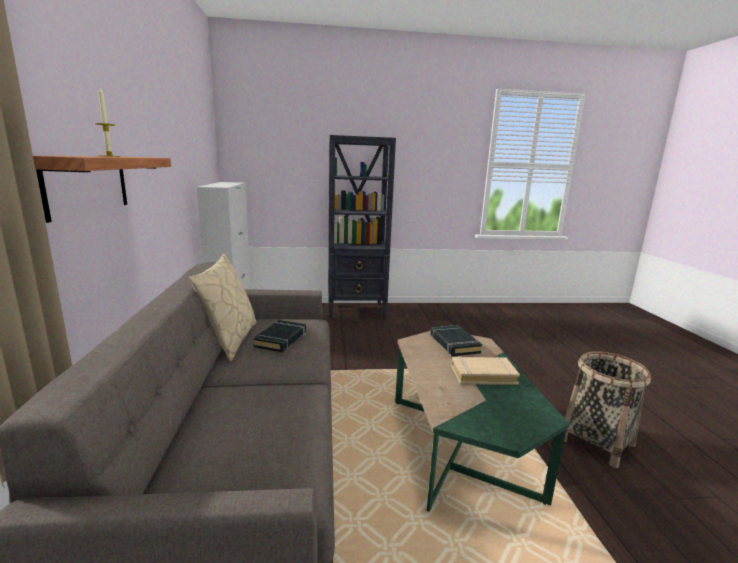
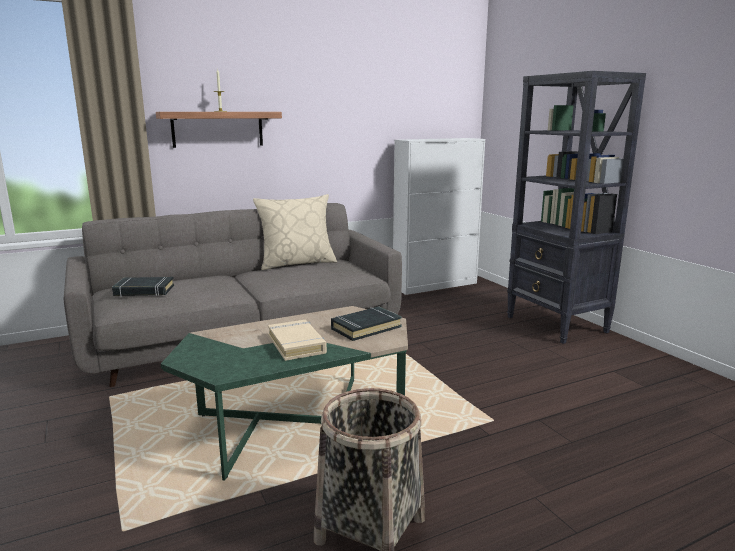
camera: 70 degrees right, 0 degrees up
black book [253,320,306,352] -> black book moved to [112,277,174,296]

